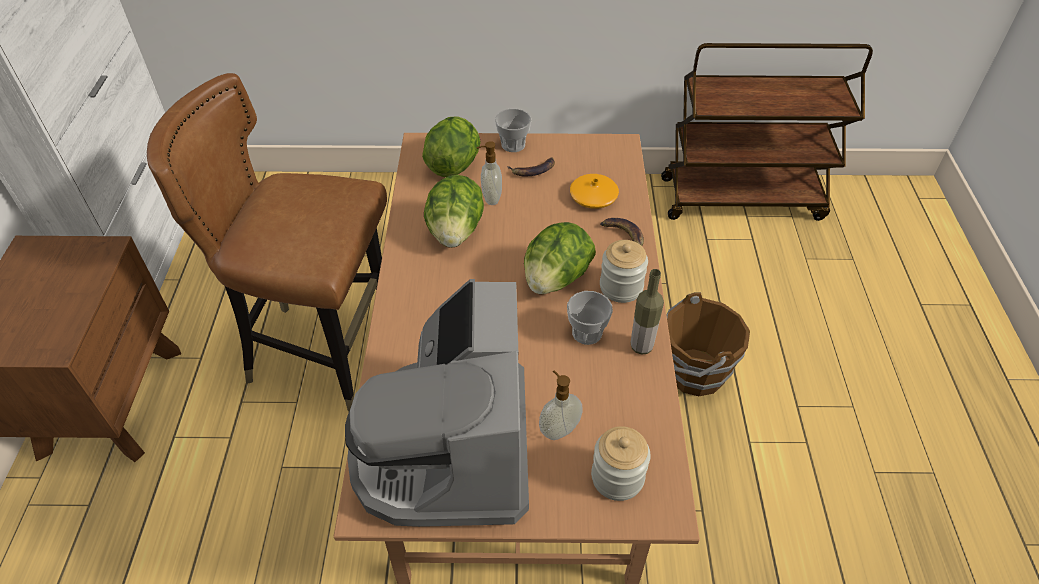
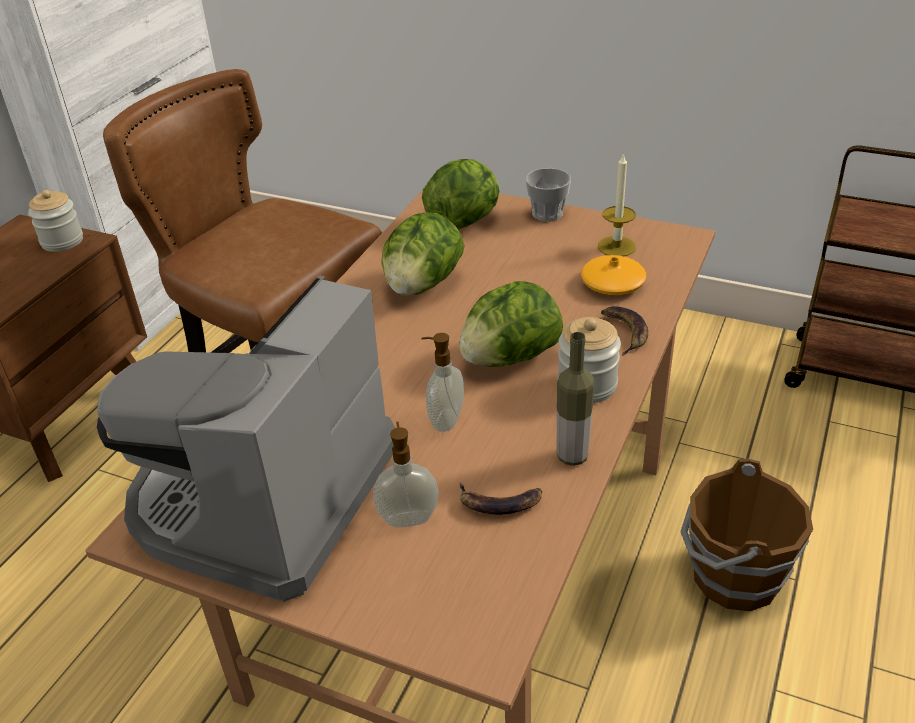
camera: 25 degrees right, 10 degrees down
soap dispenser [477,141,502,205] -> soap dispenser moved to [421,333,464,432]
banana [507,158,555,176] -> banana moved to [460,483,542,515]
cup [567,291,613,345] -> none
jar [591,426,651,501] -> jar moved to [28,190,83,252]
none -> candle [598,153,636,256]

